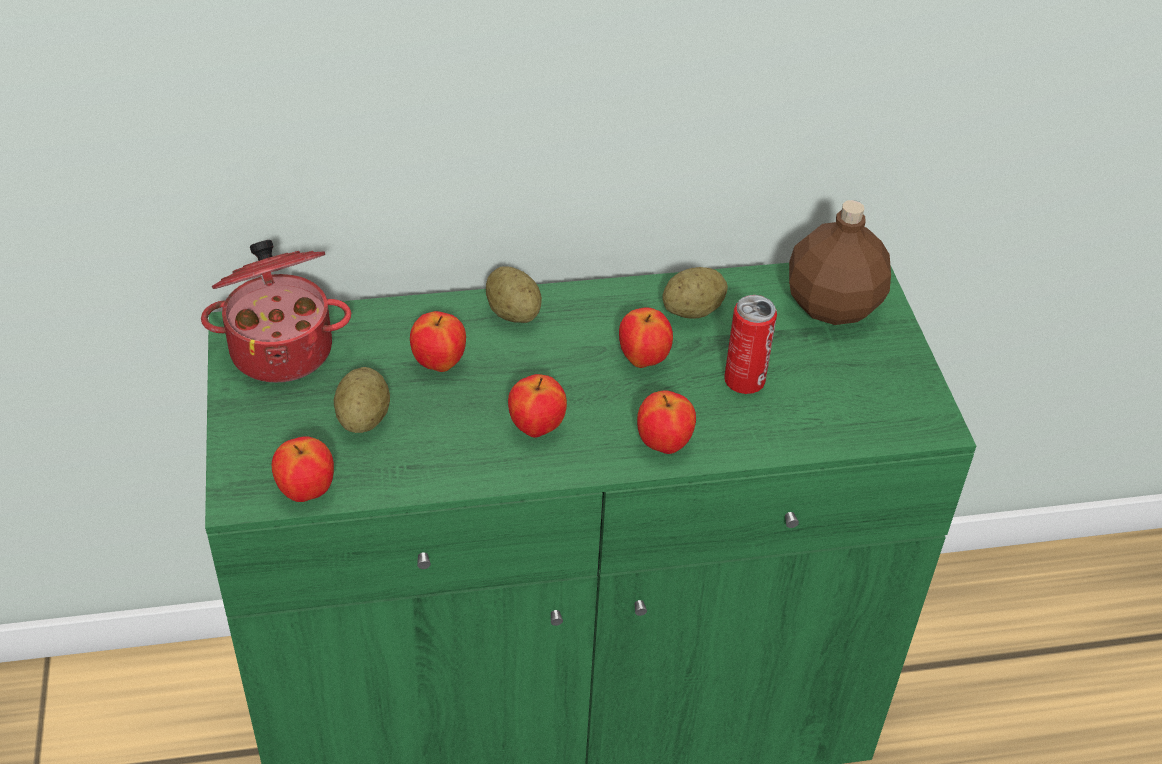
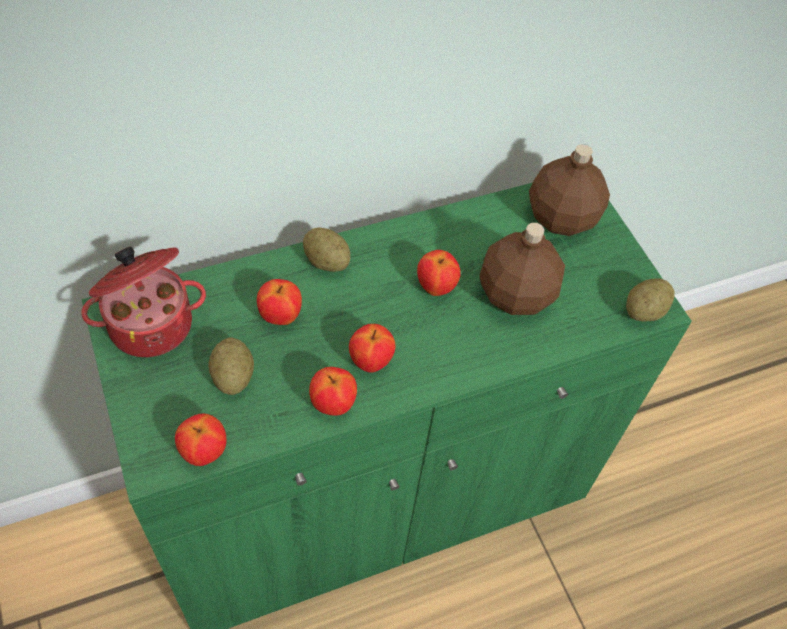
camera: 15 degrees left, 10 degrees up
apple [637,390,696,454] -> apple moved to [309,367,357,416]
potato [663,267,728,319] -> potato moved to [626,278,675,322]
can [724,295,777,394] -> brown bottle [480,223,565,315]

